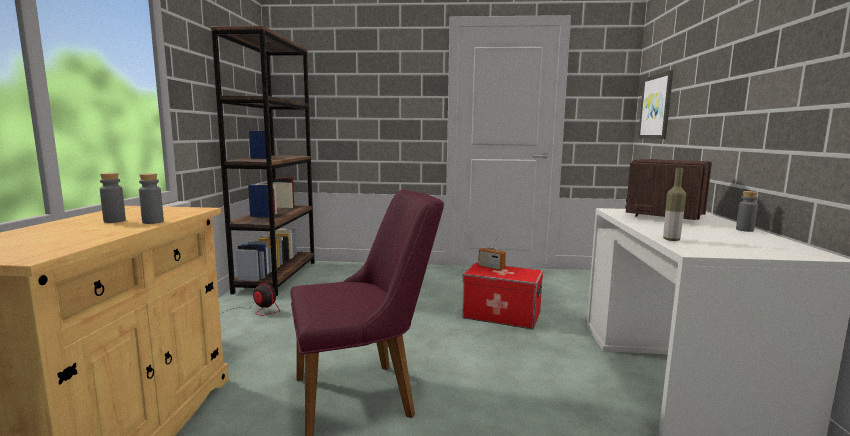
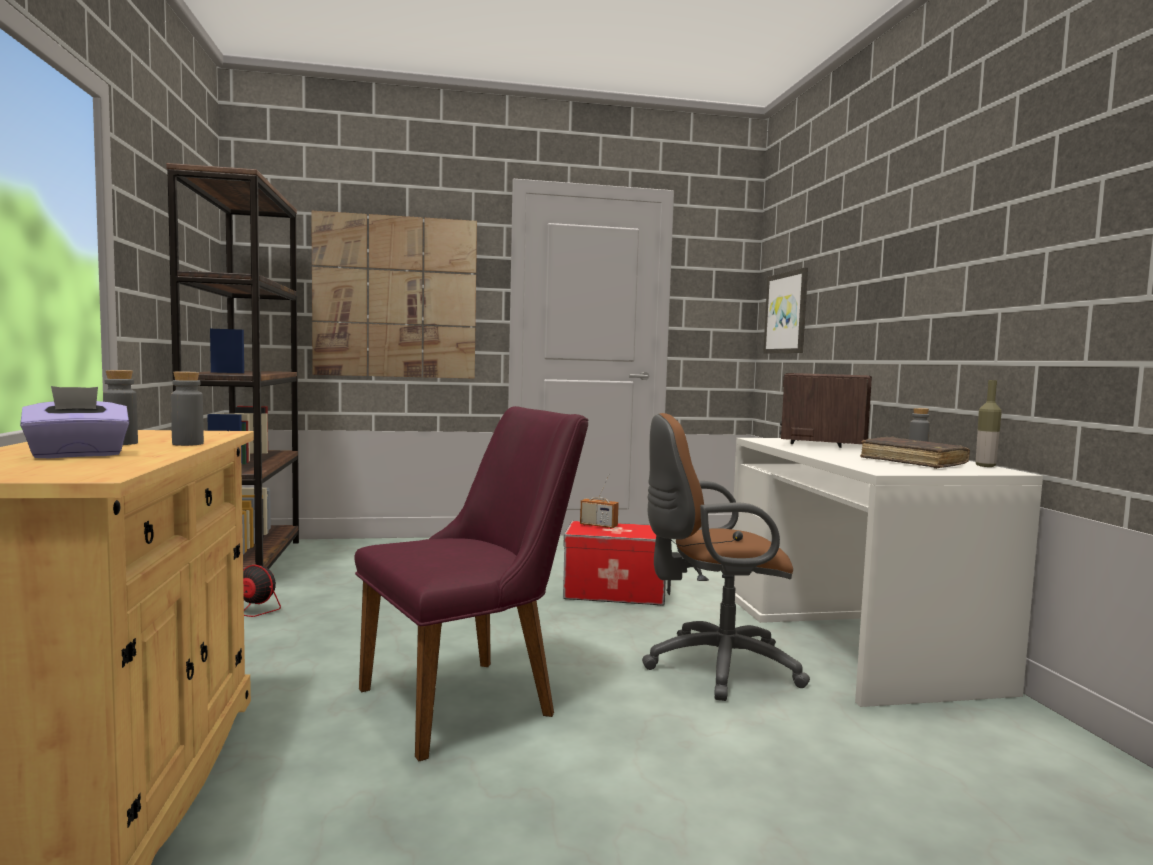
camera: 15 degrees left, 5 degrees down
bottle [663,168,686,241] -> bottle moved to [976,380,1002,467]
none -> purple tissue box [20,386,129,458]
none -> picture [311,211,477,379]
none -> brown office chair [642,413,810,701]
none -> brown book [860,437,970,469]

